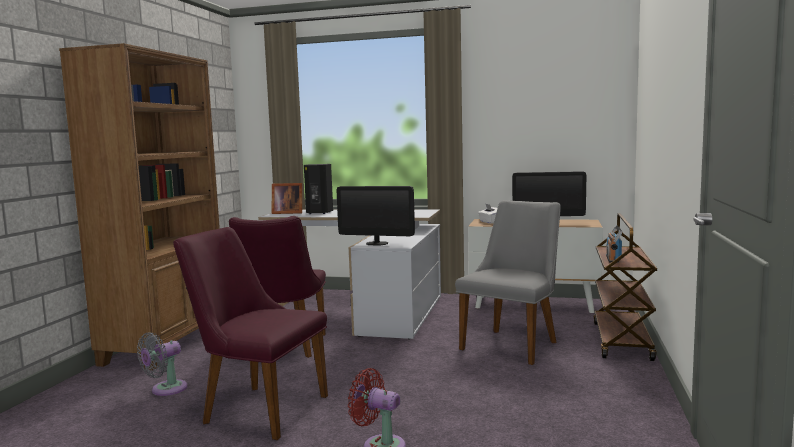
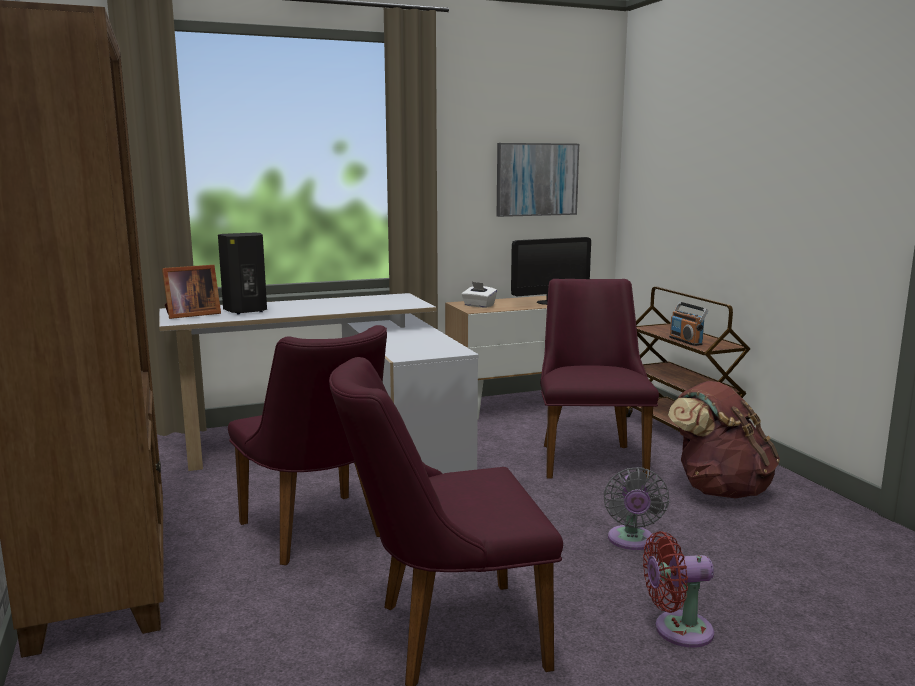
camera: 35 degrees left, 5 degrees up
grey fan [137,333,187,396] -> grey fan moved to [604,467,669,550]
monitor [336,186,415,246] -> none
grey chair [455,200,561,365] -> purple chair [541,279,659,479]
none -> picture [497,143,579,217]
none -> brown backpack [668,381,780,498]

